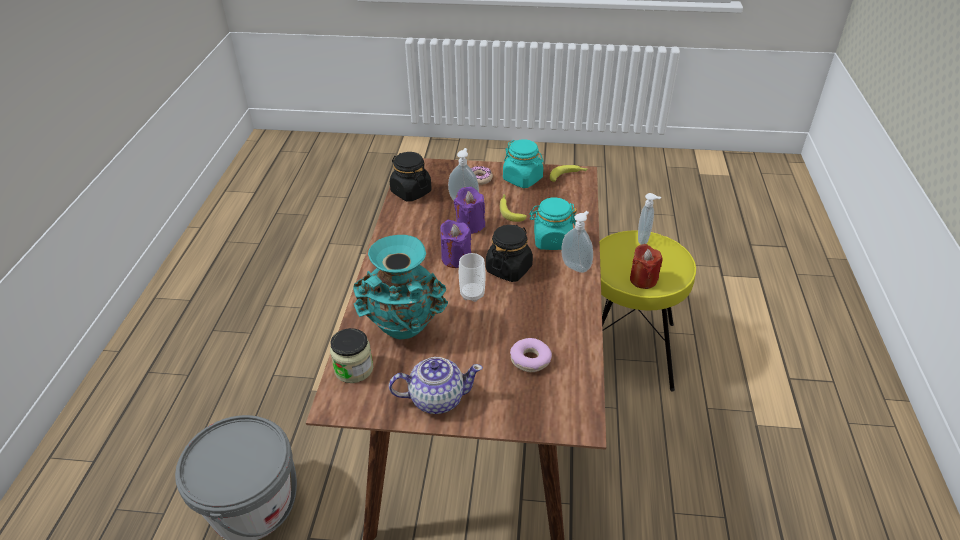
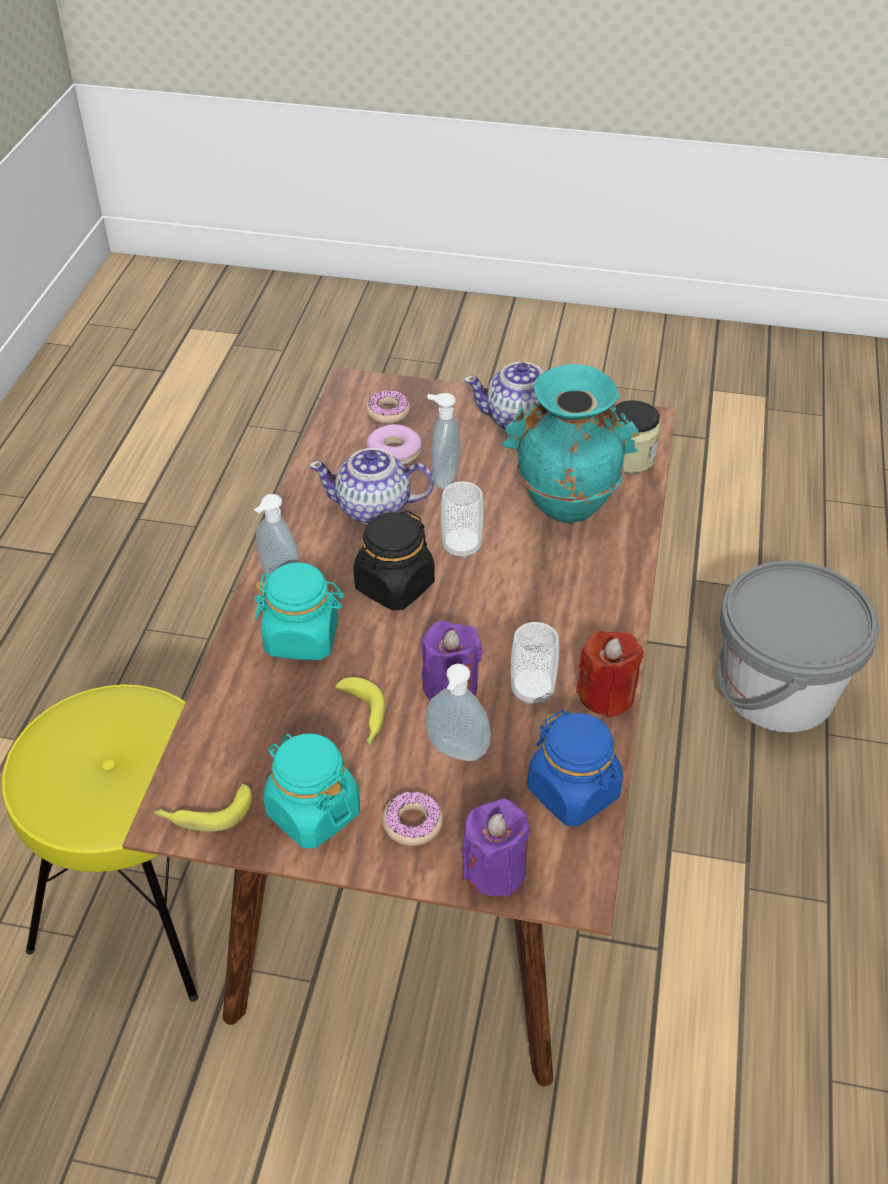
camera: 175 degrees left, 5 degrees up
black jar [390,152,432,202] -> blue jar [527,710,623,826]
purple candle [440,220,471,268] -> purple candle moved to [462,799,530,896]
red candle [630,244,663,289] -> red candle moved to [576,631,644,718]
soap dispenser [638,193,661,245] -> soap dispenser moved to [427,393,460,489]
none -> teapot [309,448,434,524]
none -> donut [366,390,410,424]
none -> cup [511,622,559,705]

